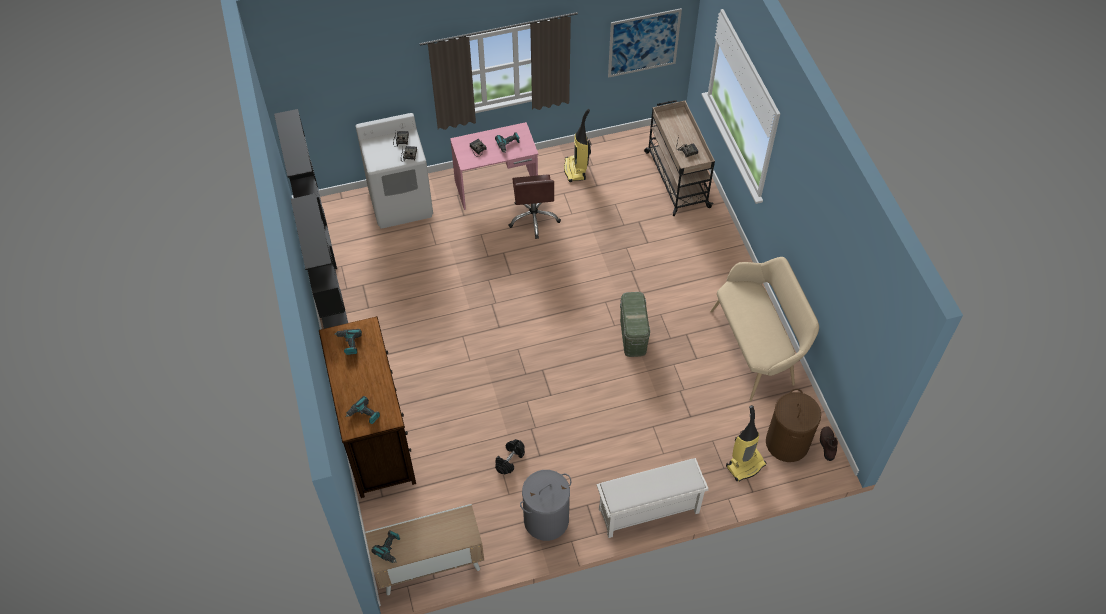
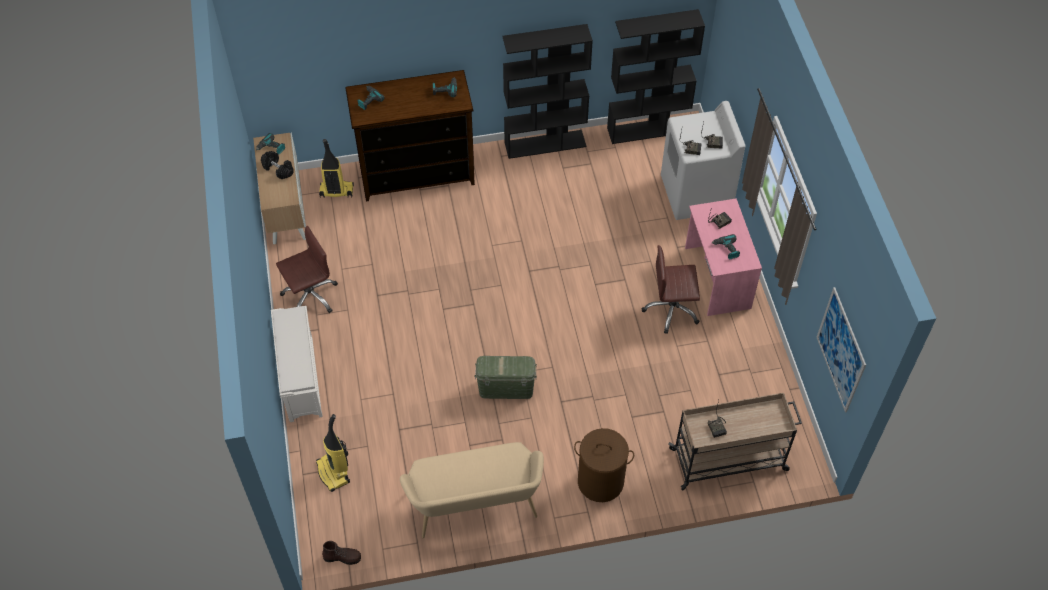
camera: 95 degrees right, 0 degrees up
black dumbbell [495,439,525,474] -> black dumbbell moved to [261,151,294,180]
grey laundry basket [520,470,571,541] -> brown office chair [276,226,338,313]
vacuum cleaner [564,109,591,182] -> vacuum cleaner moved to [319,139,354,198]
brown laundry basket [766,389,821,462] -> brown laundry basket moved to [574,428,634,502]

